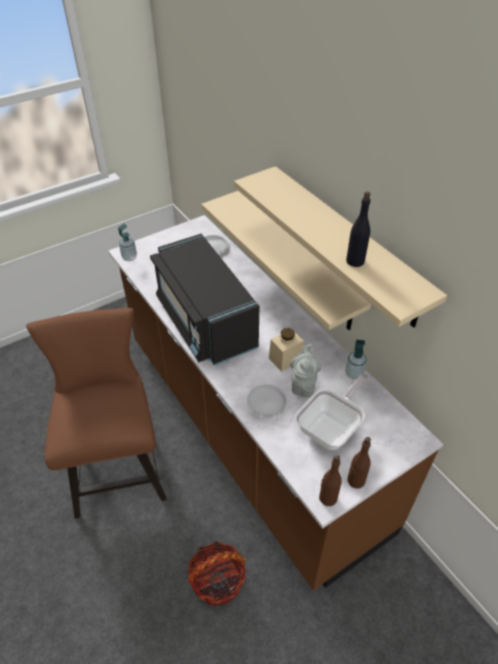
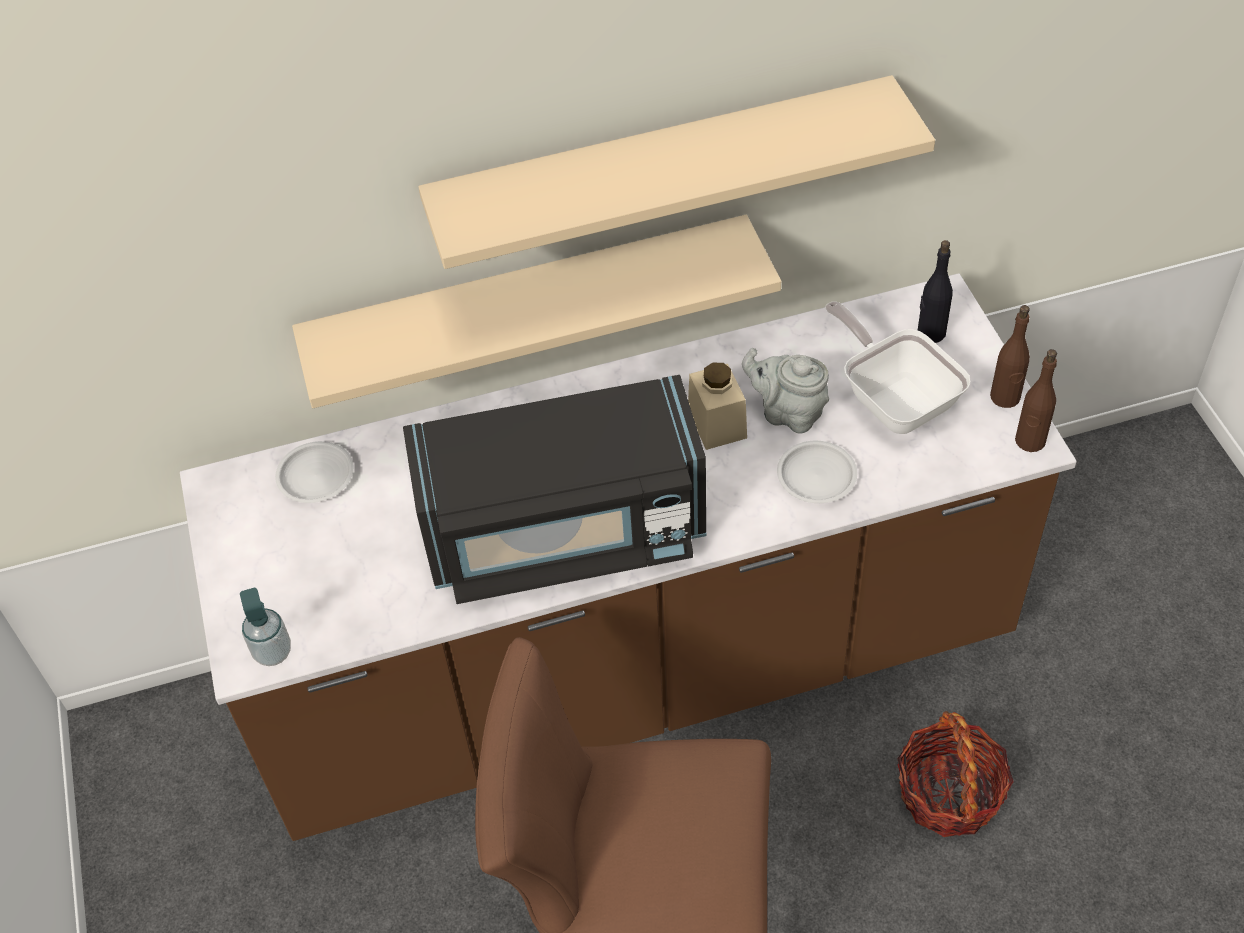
camera: 70 degrees left, 5 degrees up
soap dispenser [345,340,367,380] -> none
black bottle [346,191,370,267] -> black bottle moved to [918,240,953,343]

